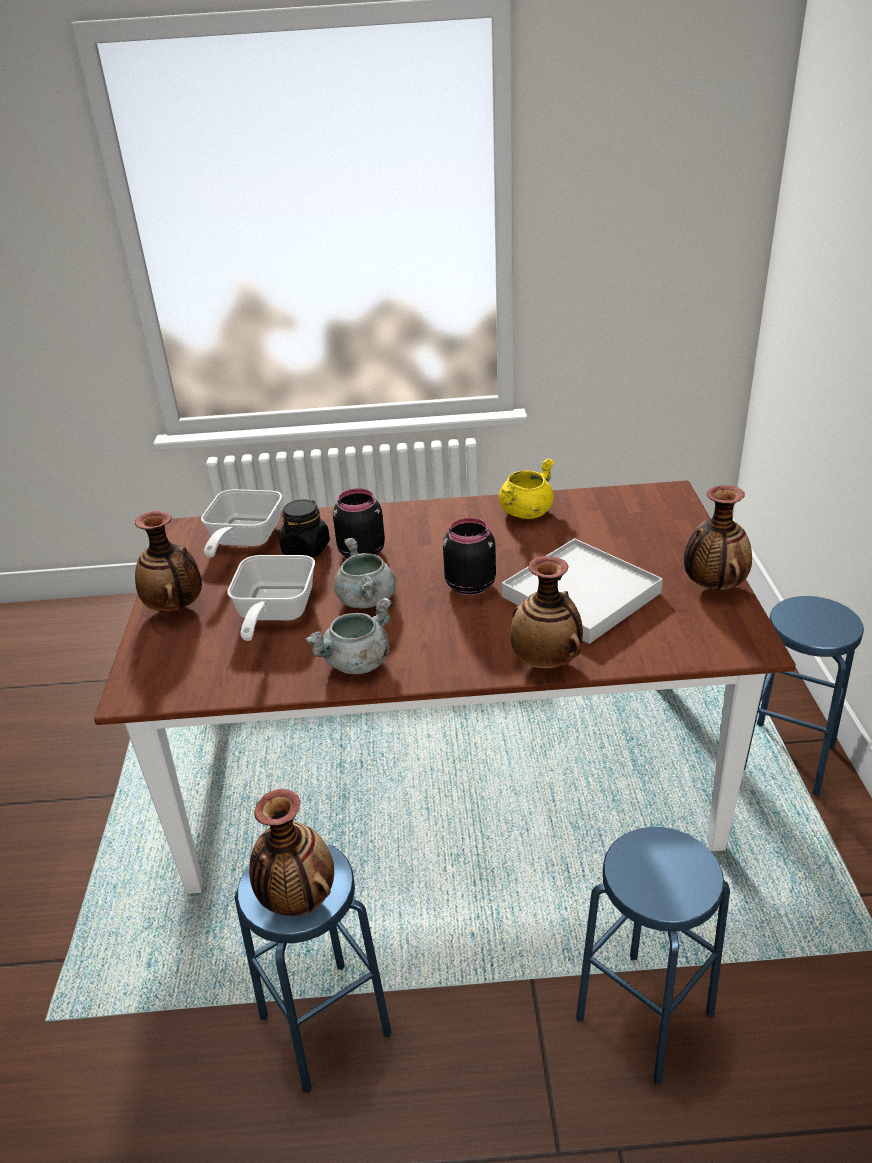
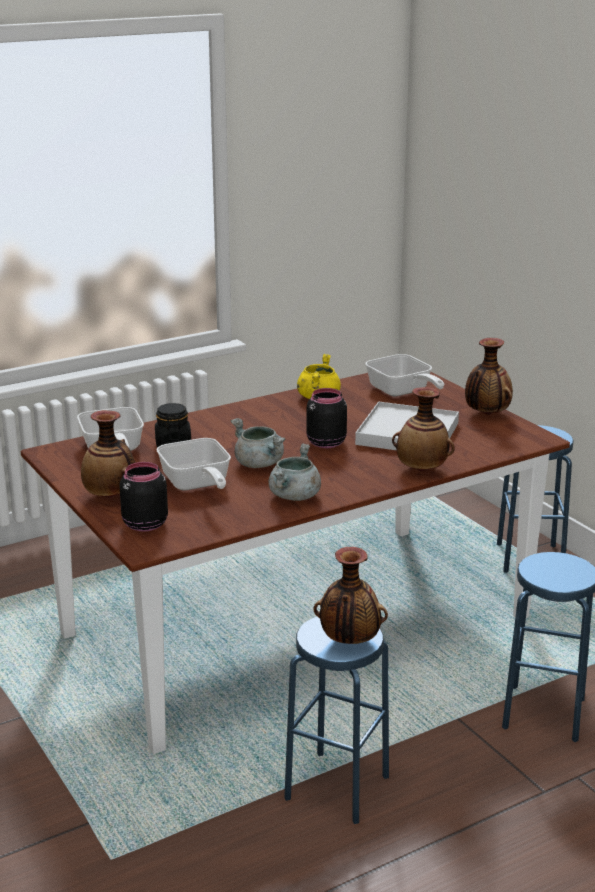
camera: 30 degrees left, 10 degrees down
black jar [333,488,385,559] -> black jar moved to [119,462,168,532]
none -> frying pan [365,354,444,397]

